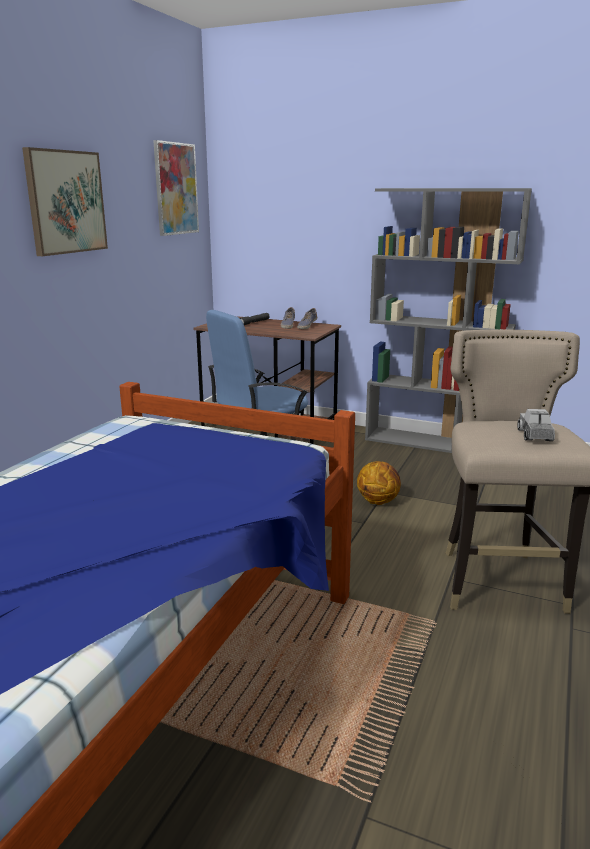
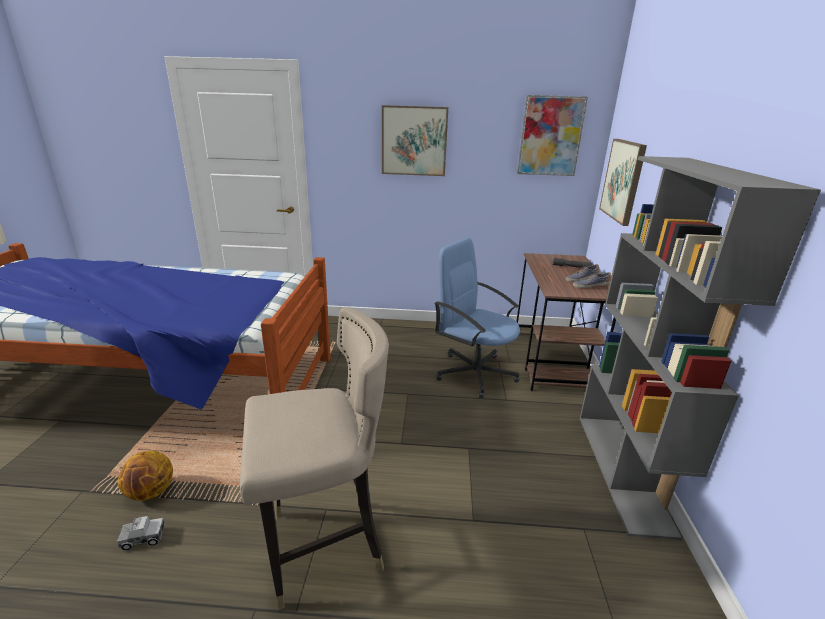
camera: 70 degrees right, 5 degrees up
basketball [357,461,401,505] -> basketball moved to [117,450,173,501]
toy truck [517,409,555,441] -> toy truck moved to [117,516,165,551]
none -> picture [599,139,647,226]

